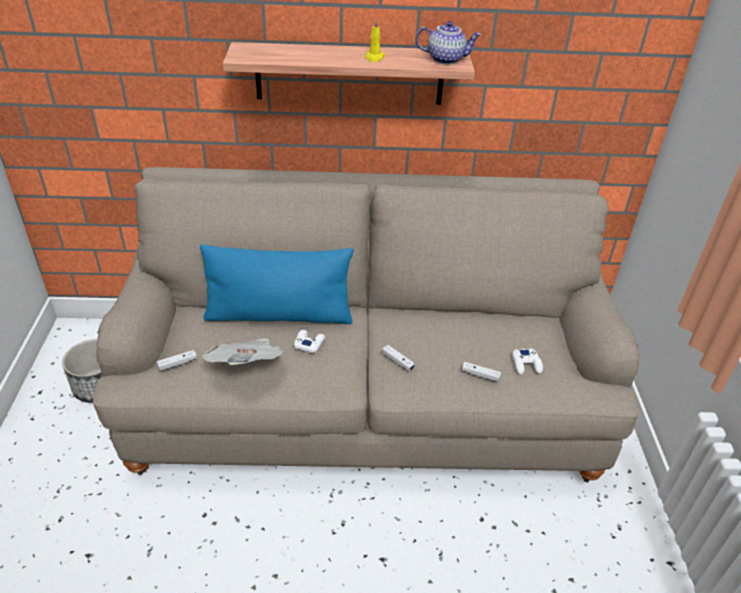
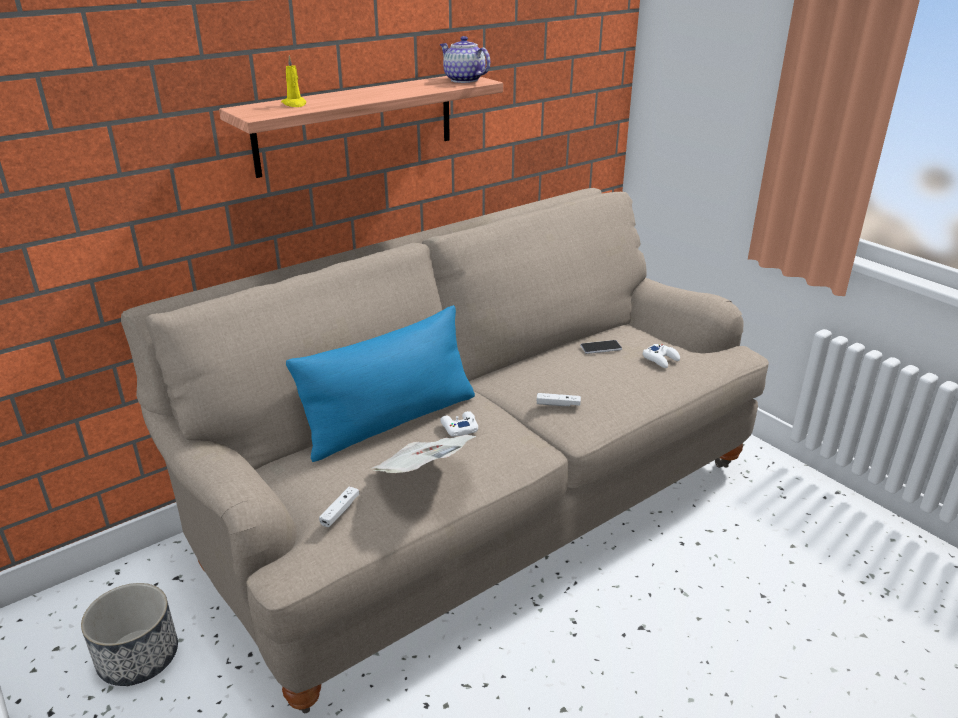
camera: 35 degrees left, 10 degrees down
yellow candle [366,19,385,62] -> yellow candle moved to [281,56,306,107]
teapot [416,21,482,65] -> teapot turned 105 degrees counterclockwise [440,36,490,83]
white game controller [462,362,501,382] -> none
none -> phone [580,340,622,354]

